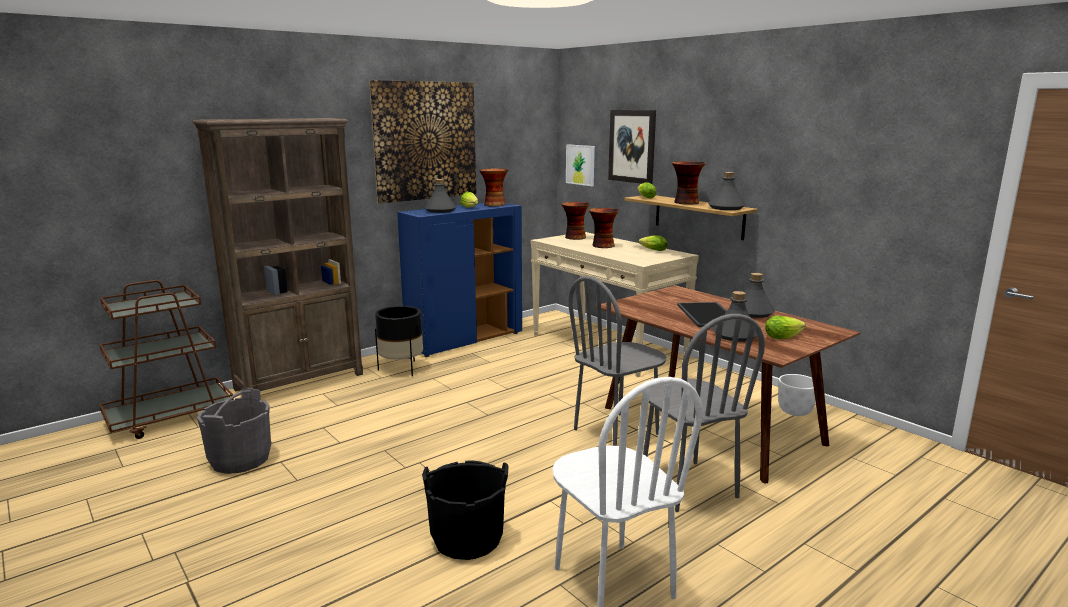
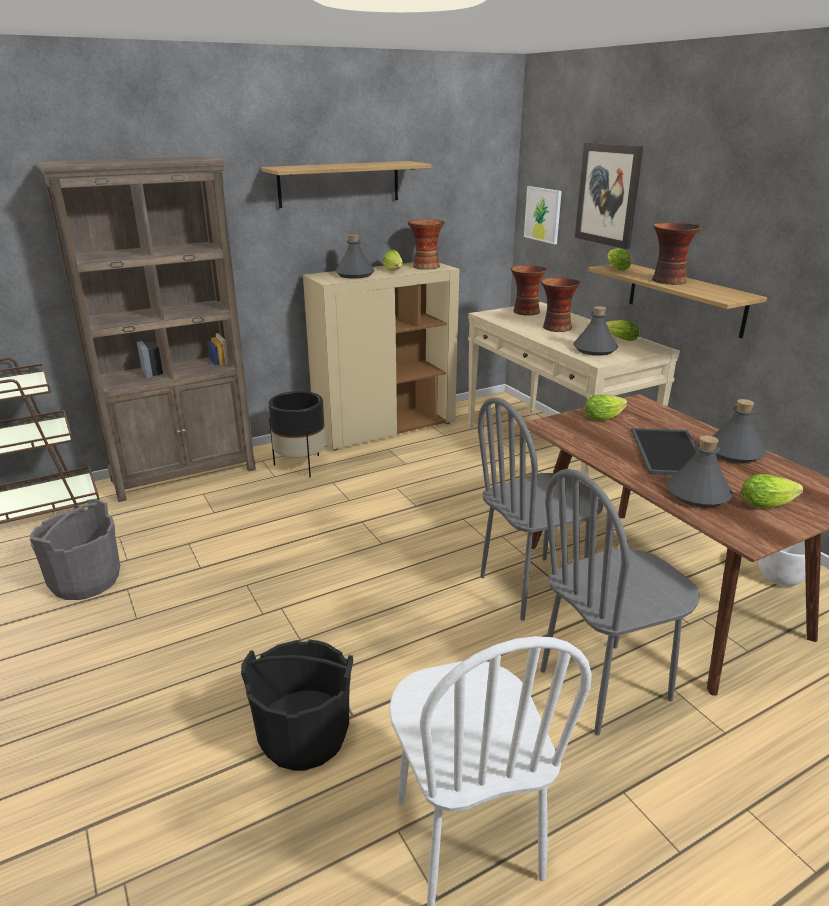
camera: 10 degrees right, 10 degrees up
picture [369,80,476,203] -> shelf [261,161,432,208]
blue cabinet [397,203,522,357] -> beige cabinet [303,262,459,451]
grey chair [643,314,765,512] -> grey chair turned 75 degrees clockwise [541,469,700,736]
grey bottle [708,172,745,210] -> grey bottle moved to [573,306,618,356]
none -> lettuce [585,394,627,421]

